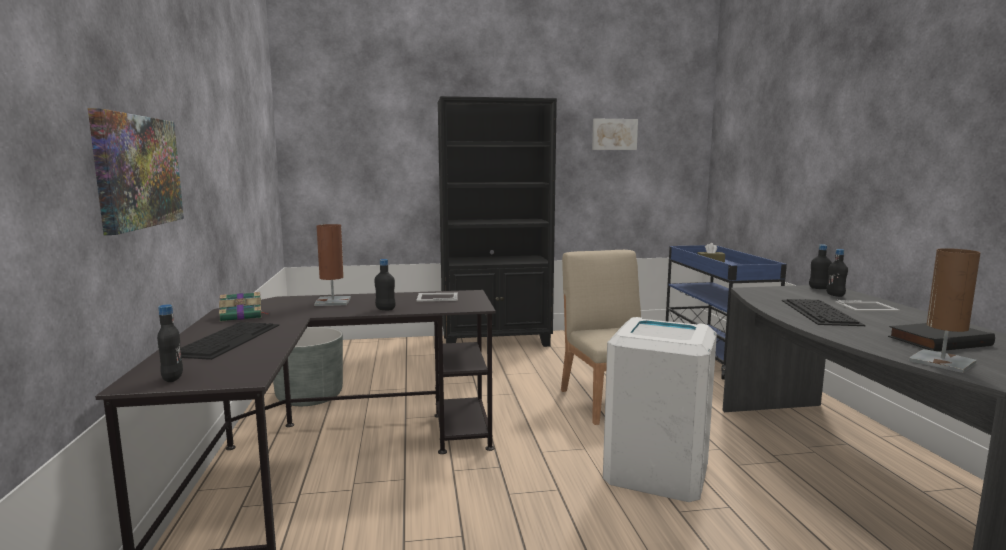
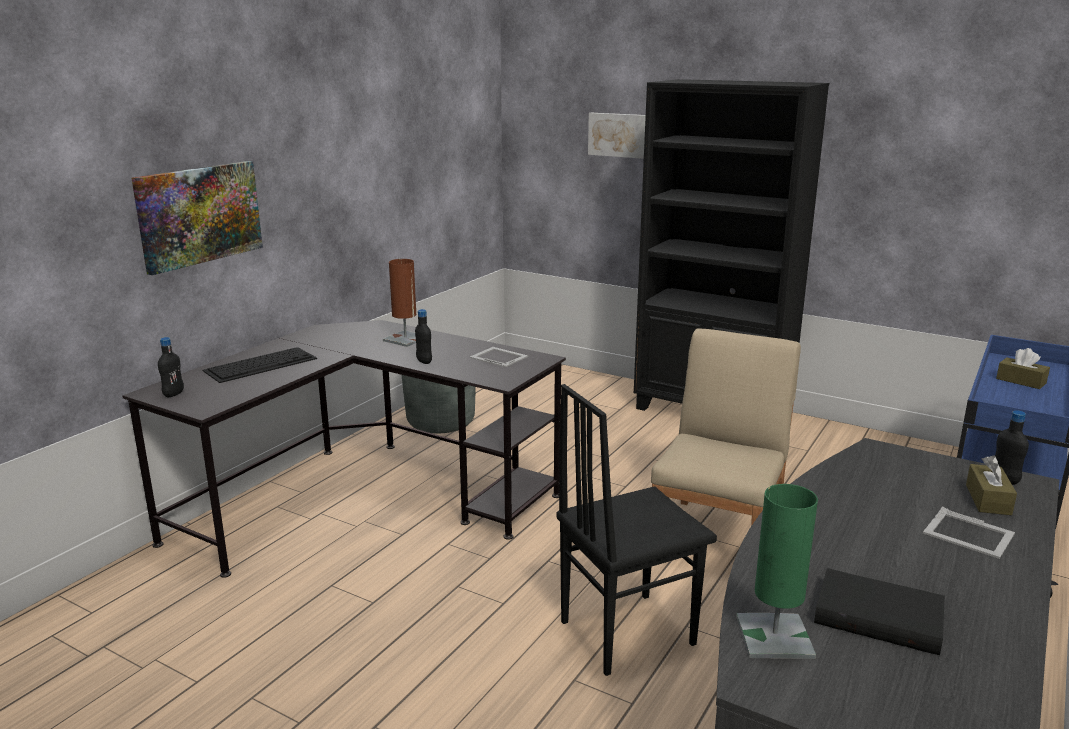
camera: 40 degrees right, 10 degrees up
book [219,292,268,322] -> none
picture [592,119,638,150] -> picture moved to [588,113,646,159]
white trash can [603,317,717,502] -> black chair [556,384,717,676]
keyboard [782,299,866,326] -> none
black bottle [826,249,848,297] -> brown tissue box [966,455,1017,515]
brown table lamp [909,248,981,373] -> green table lamp [736,484,818,659]

